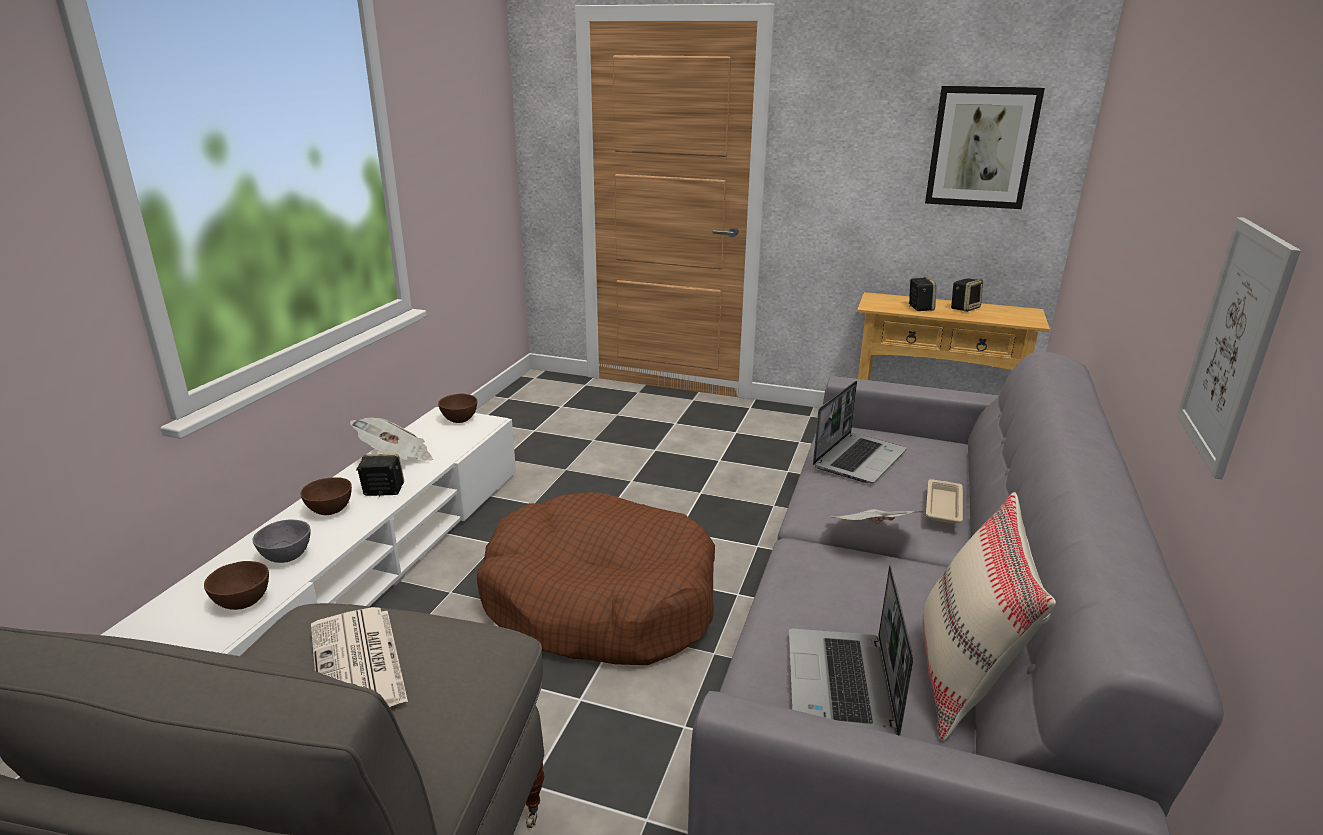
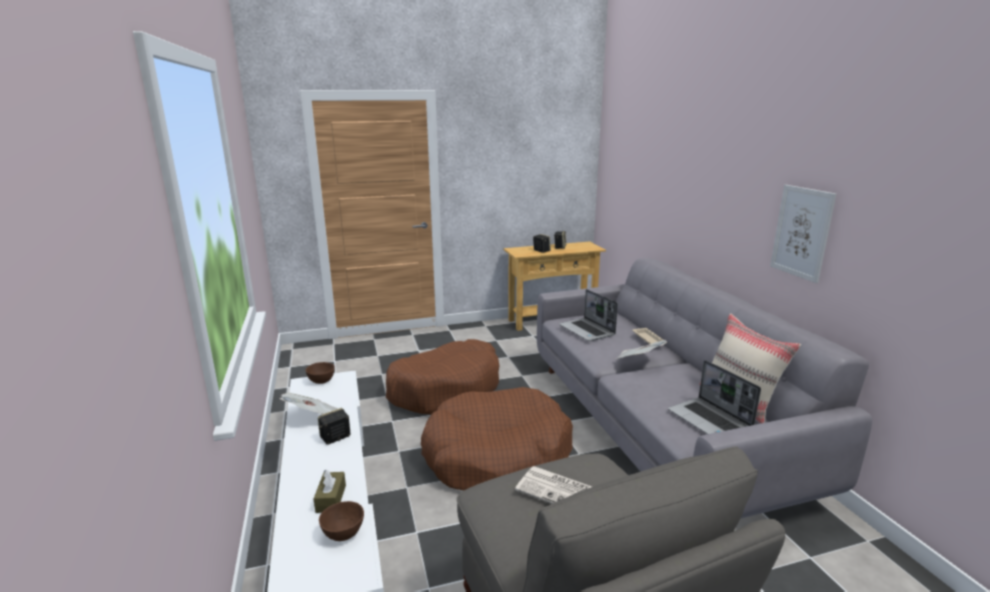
camera: 35 degrees left, 5 degrees down
grey bowl [252,519,311,563] -> brown tissue box [314,469,346,513]
brown bowl [301,477,352,515] -> none
laptop [813,381,907,483] -> laptop turned 150 degrees clockwise [559,289,618,341]
picture [925,86,1045,209] -> none
none -> brown dog bed [386,339,499,414]

